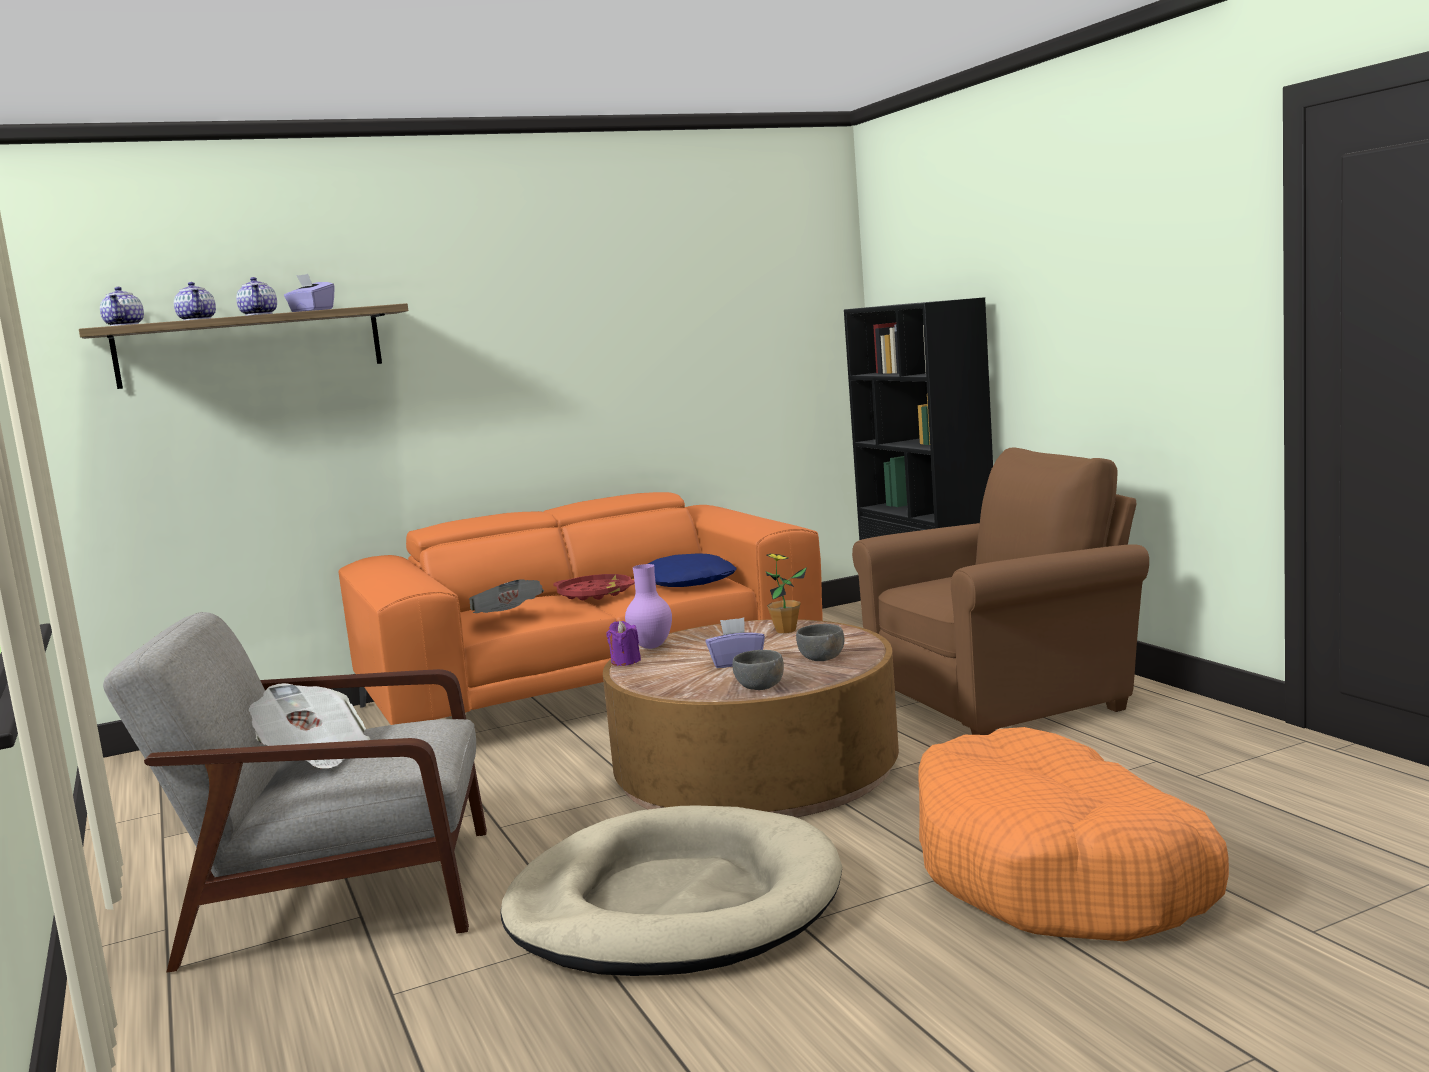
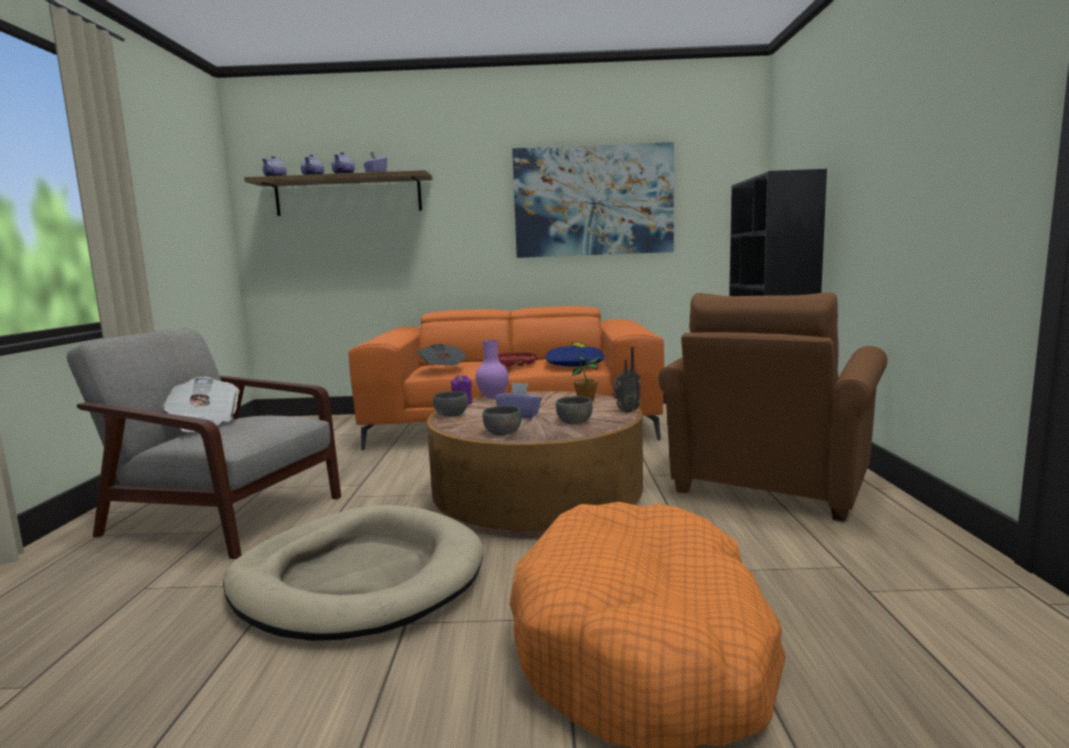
camera: 25 degrees right, 0 degrees up
brown armchair [852,447,1149,735] -> brown armchair turned 120 degrees clockwise [658,292,888,522]
none -> grey bowl [433,391,468,417]
none -> picture [512,142,674,258]
none -> radio [613,347,641,413]

